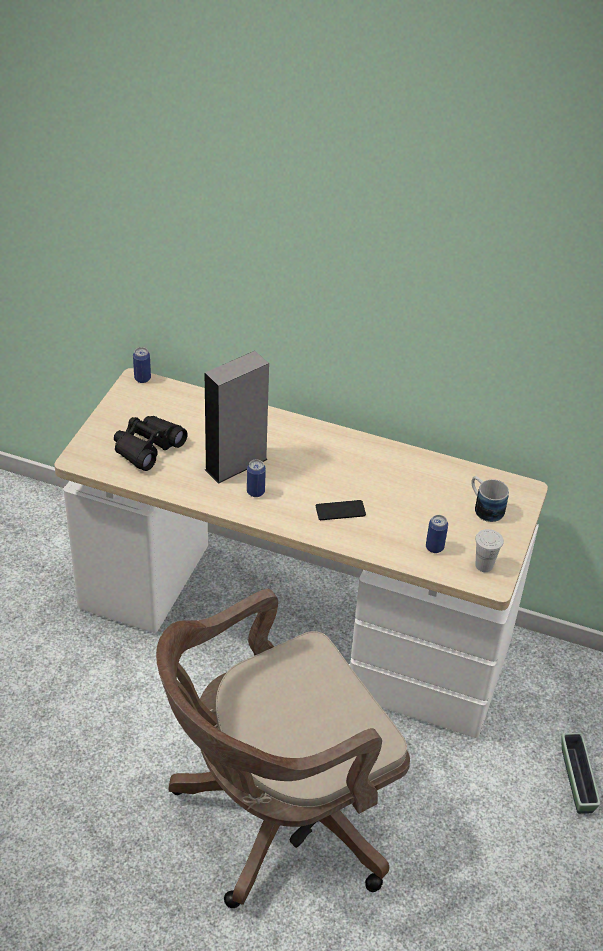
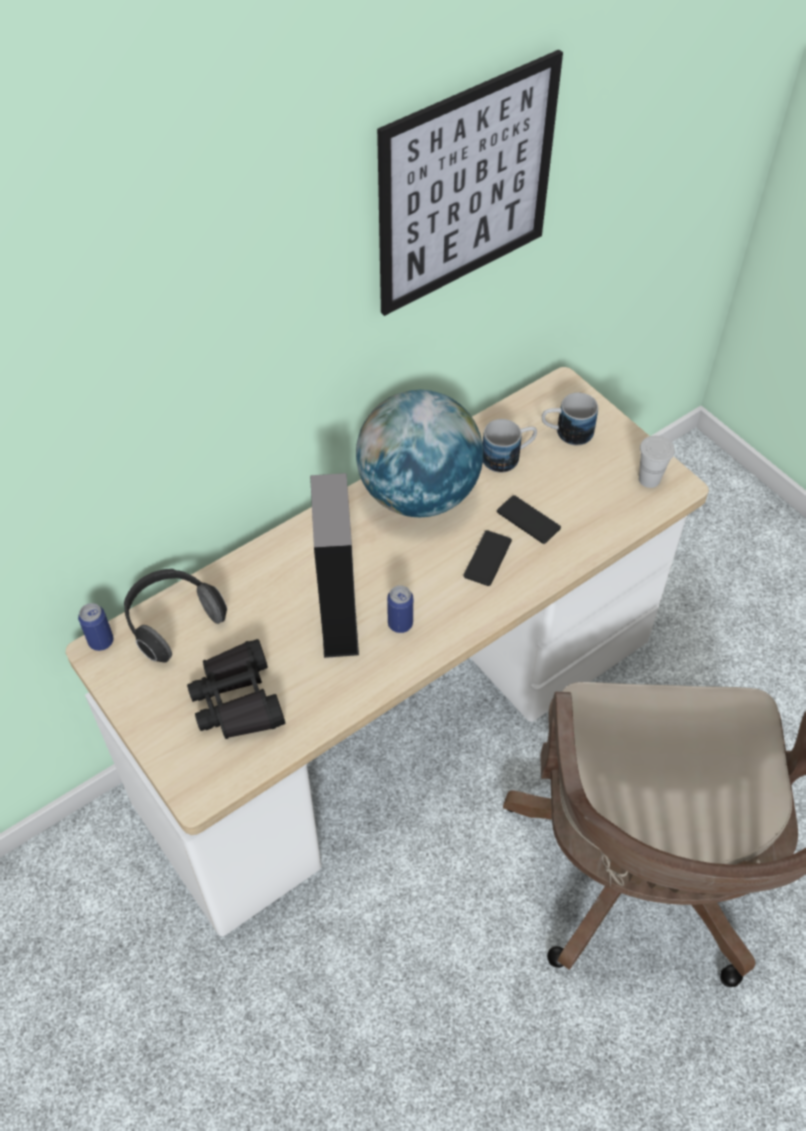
camera: 55 degrees left, 10 degrees up
can [426,515,448,553] -> none
planter [562,733,600,814] -> none
none -> headphones [124,569,227,663]
none -> globe [356,390,483,517]
none -> picture [377,50,563,316]
none -> mug [483,419,537,473]
none -> phone [497,495,561,544]

